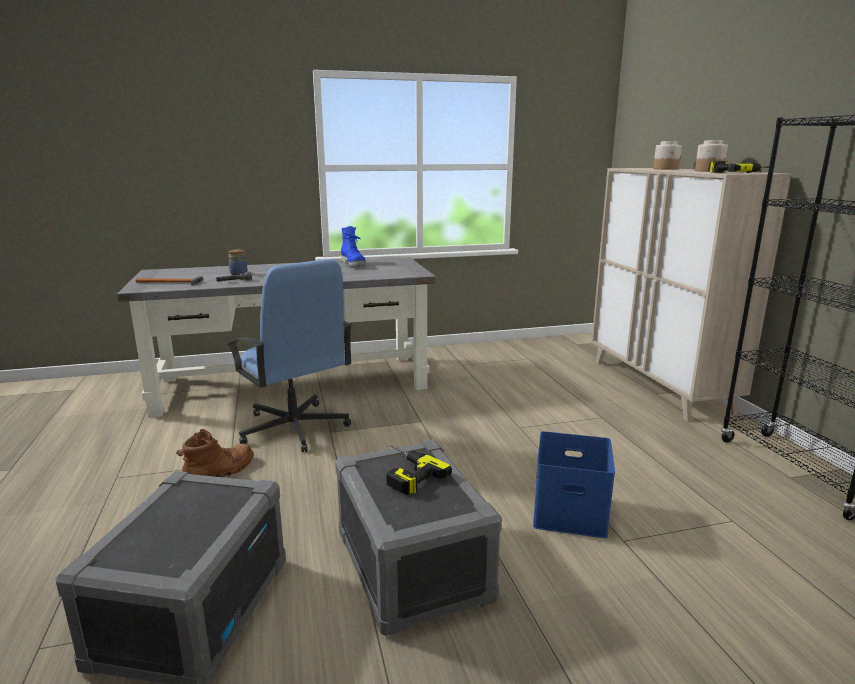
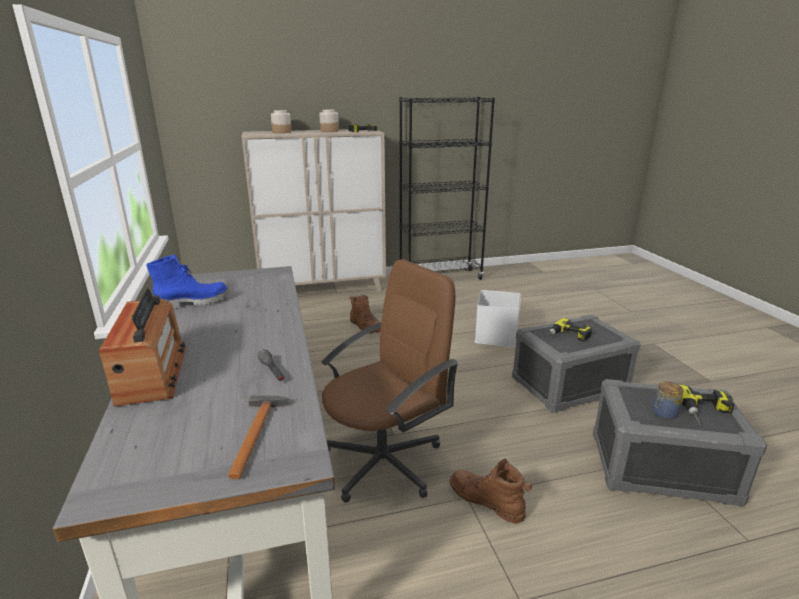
camera: 90 degrees left, 5 degrees up
blue office chair [227,259,352,452] -> brown office chair [321,259,459,503]
jar [228,250,247,275] -> jar moved to [653,381,684,420]
blue storage box [533,431,615,538] -> white storage box [475,290,521,347]
none -> radio [99,288,186,406]
none -> brown boot [350,295,381,334]
none -> power drill [680,385,734,425]

